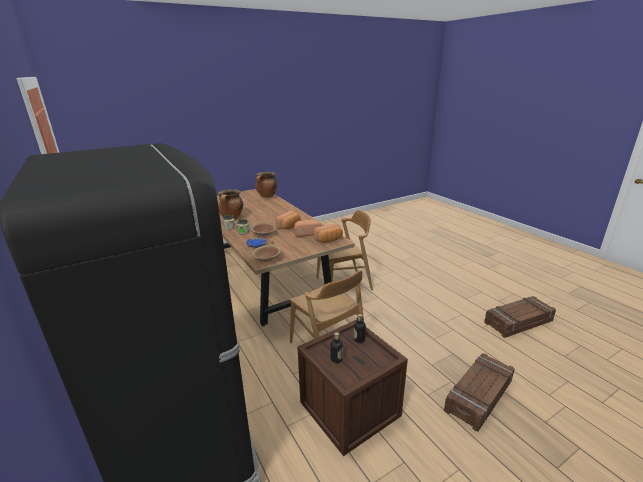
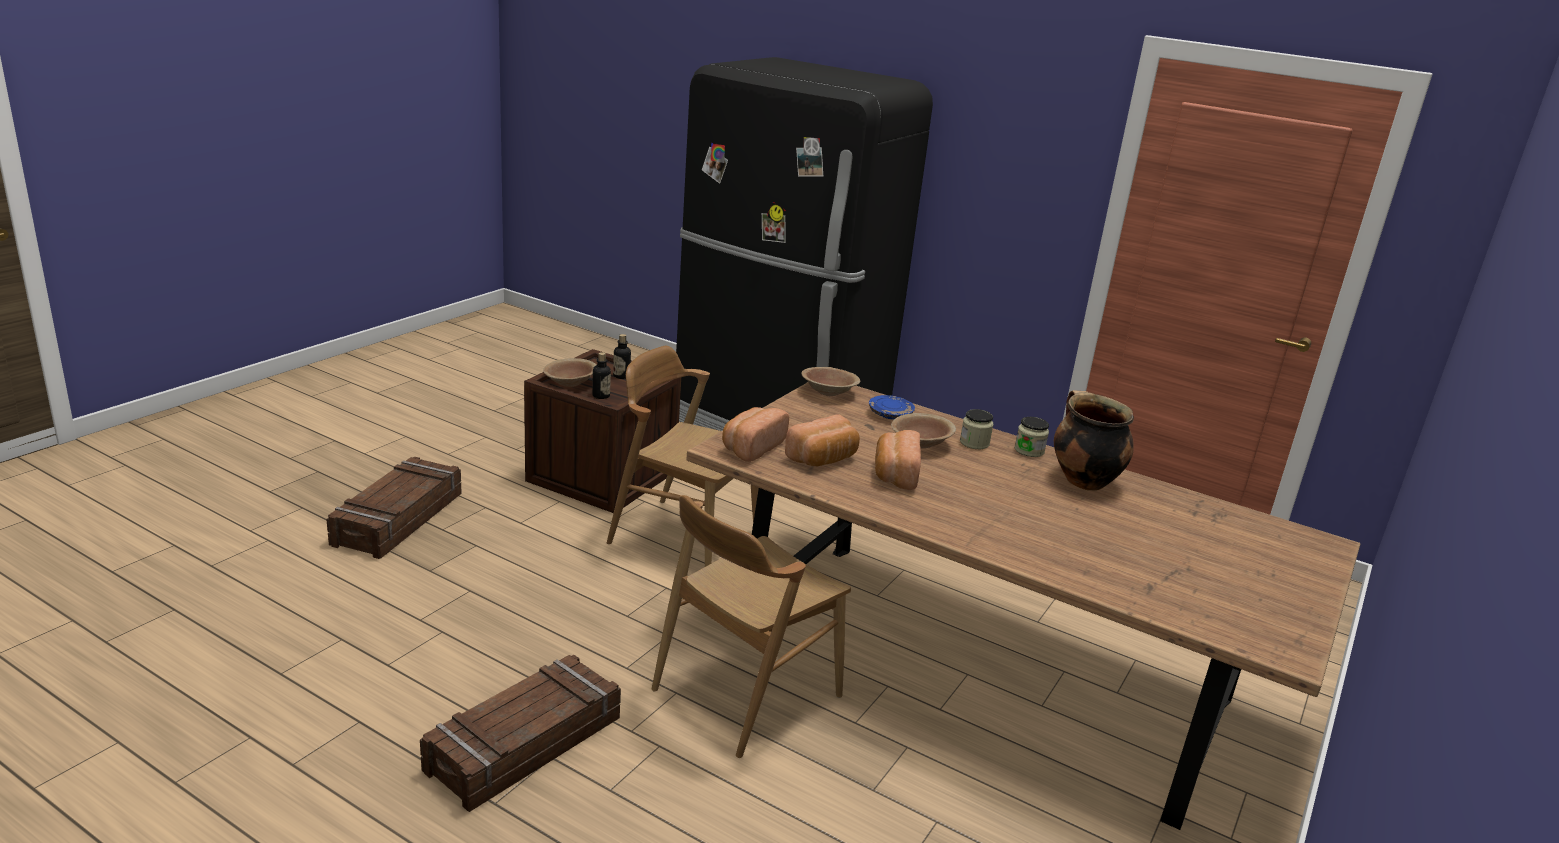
camera: 150 degrees right, 0 degrees up
cooking pot [255,172,278,198] -> none
crate [484,296,556,338] -> crate moved to [420,655,621,812]
none -> brown bowl [543,358,596,387]

